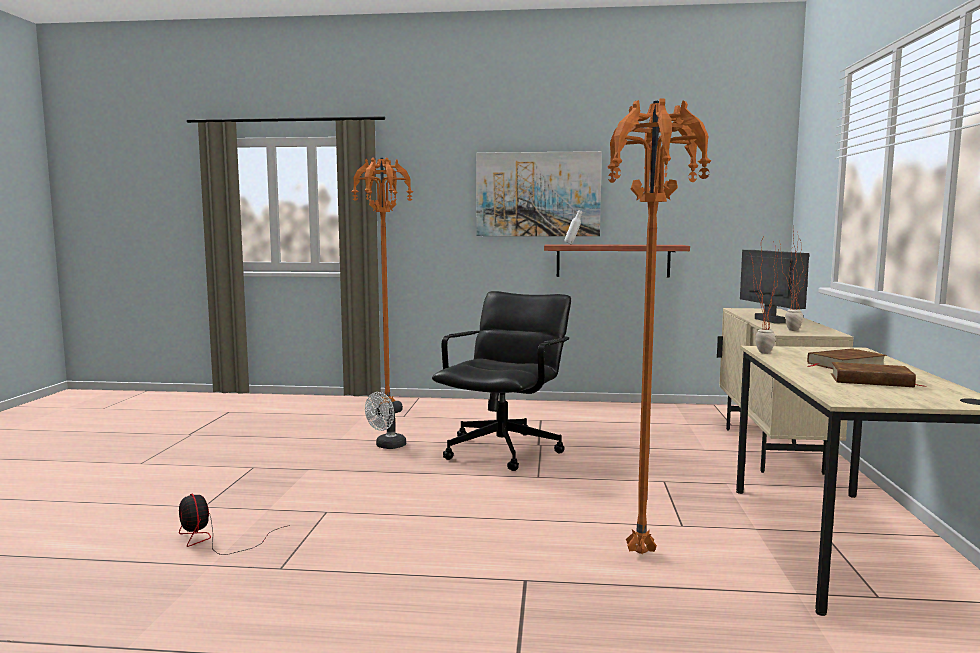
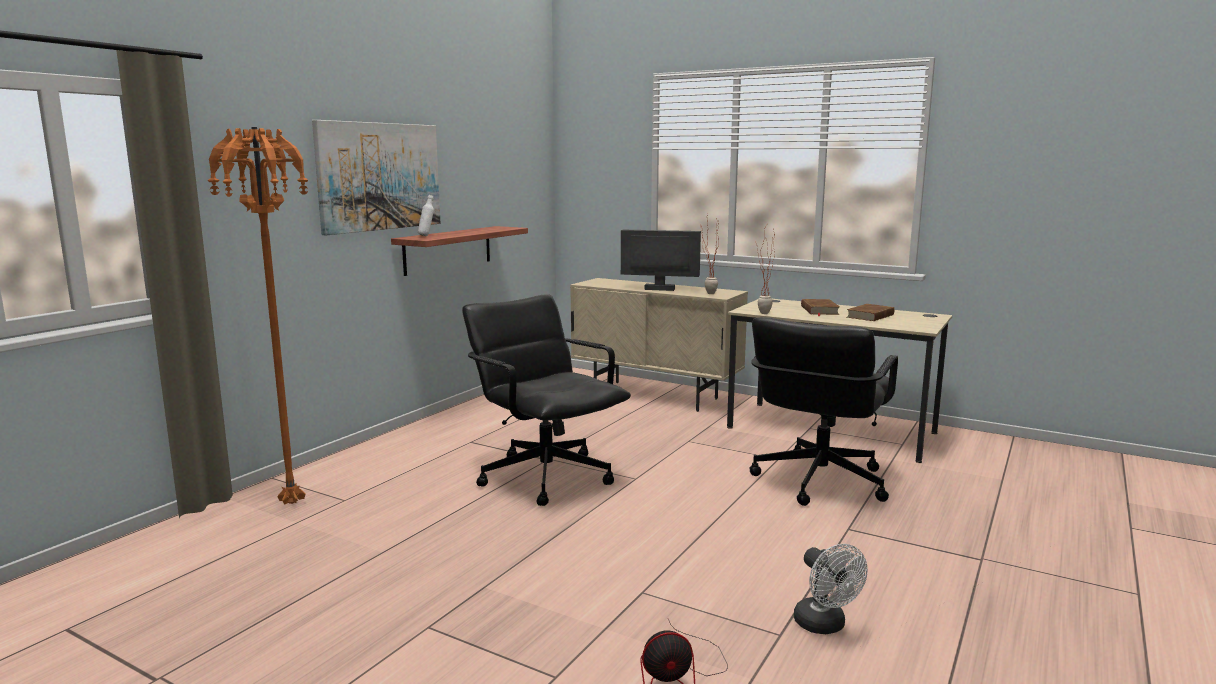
camera: 65 degrees left, 5 degrees up
white fan [365,392,406,449] -> white fan moved to [794,544,868,634]
orange floor lamp [608,98,711,554] -> black office chair [750,317,898,506]

